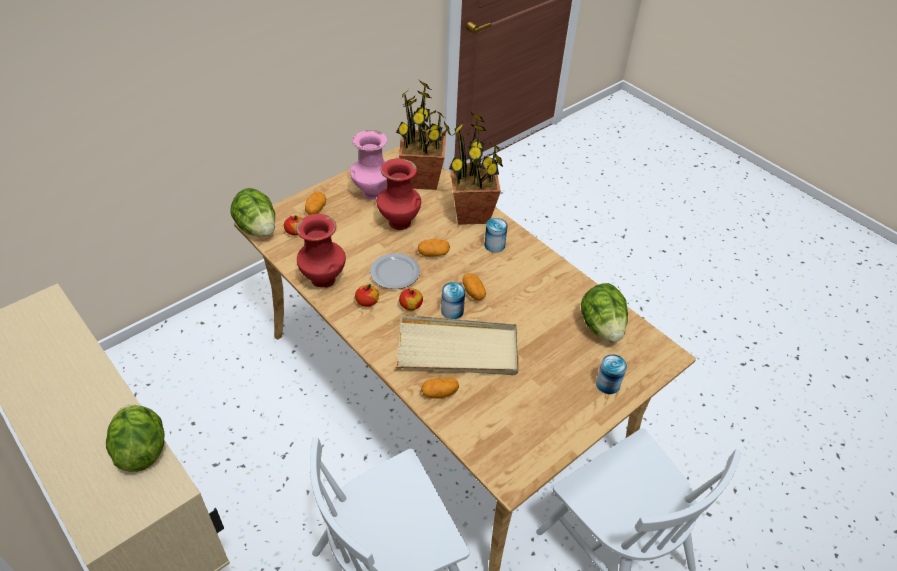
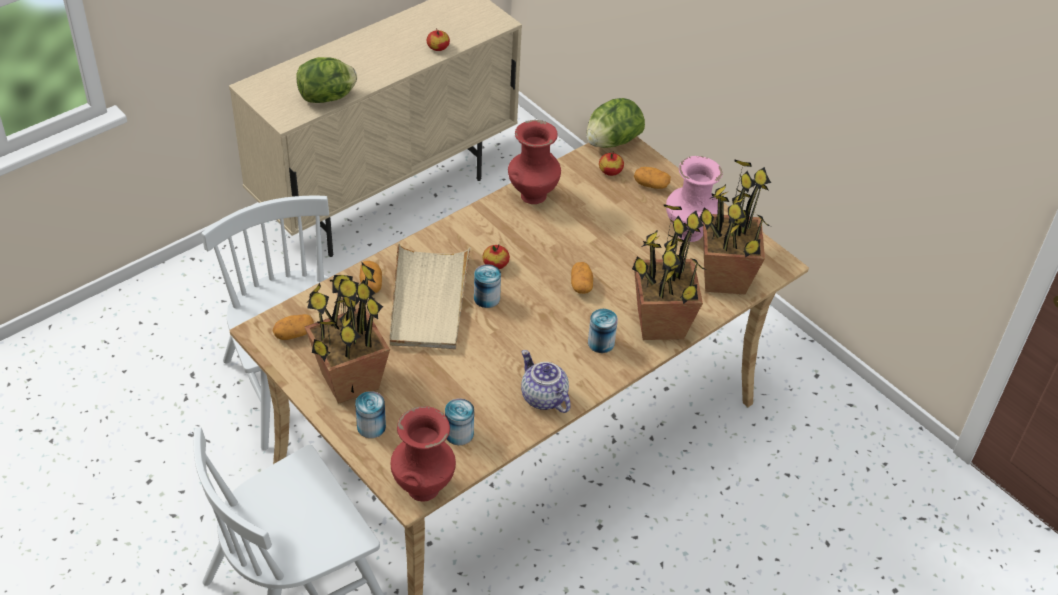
camera: 90 degrees right, 0 degrees up
apple [355,284,379,307] -> apple moved to [427,28,450,51]
plate [370,253,420,289] -> none
red vase [376,158,421,230] -> red vase moved to [391,406,456,501]
potato [462,274,486,300] -> potato moved to [273,314,314,340]
lettuce [581,283,628,342] -> can [445,398,474,445]
none -> potted plant [305,262,390,404]
none -> teapot [521,350,571,413]

